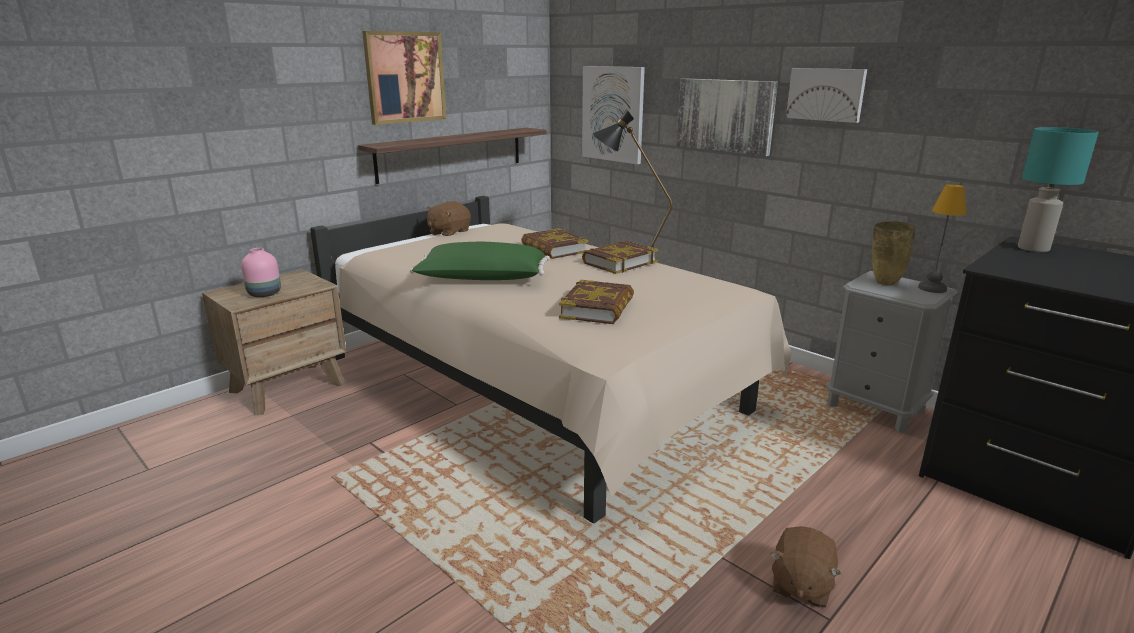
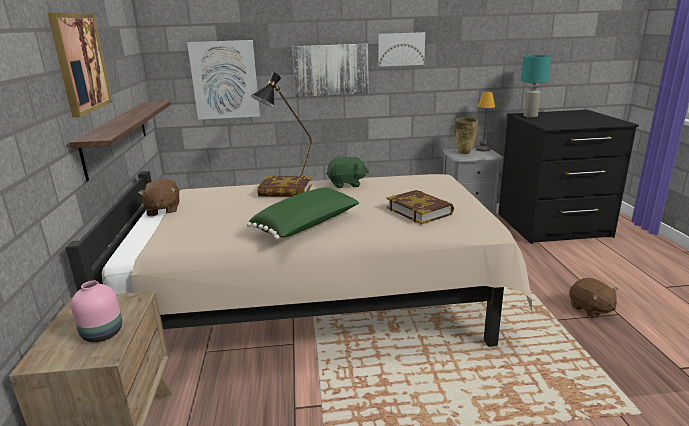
camera: 50 degrees left, 0 degrees up
book [582,241,658,274] -> green plush toy [326,157,369,188]

